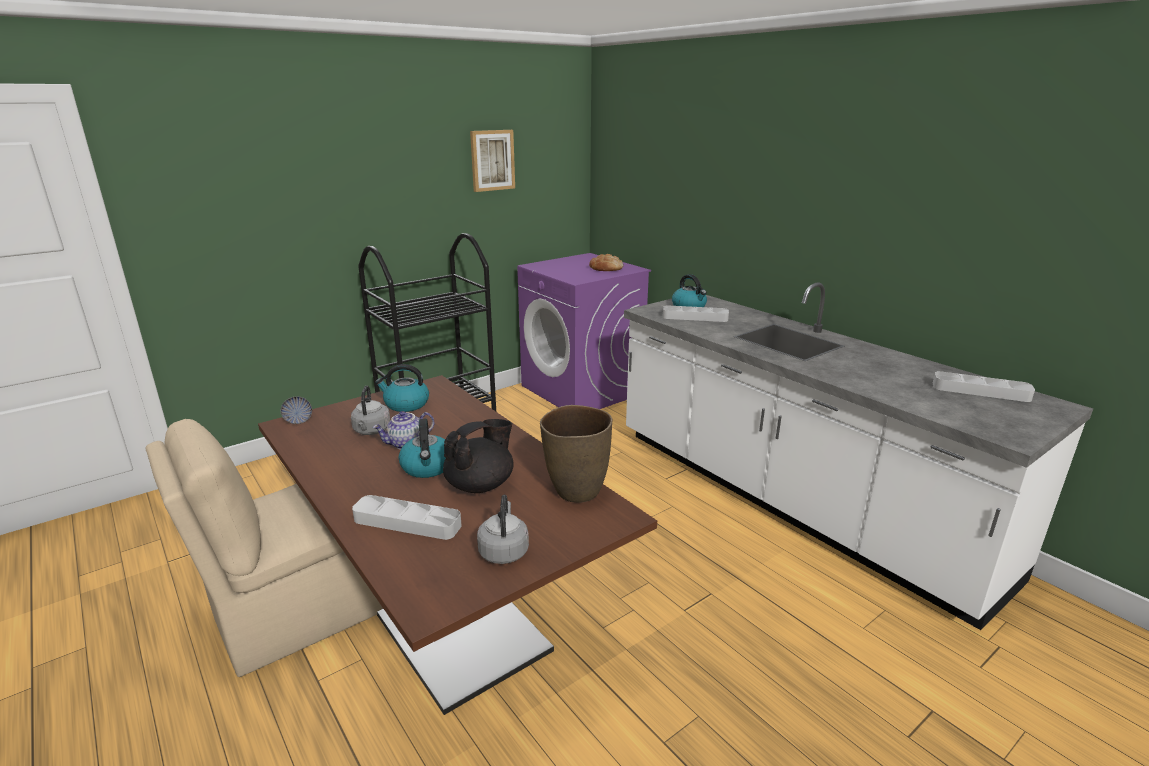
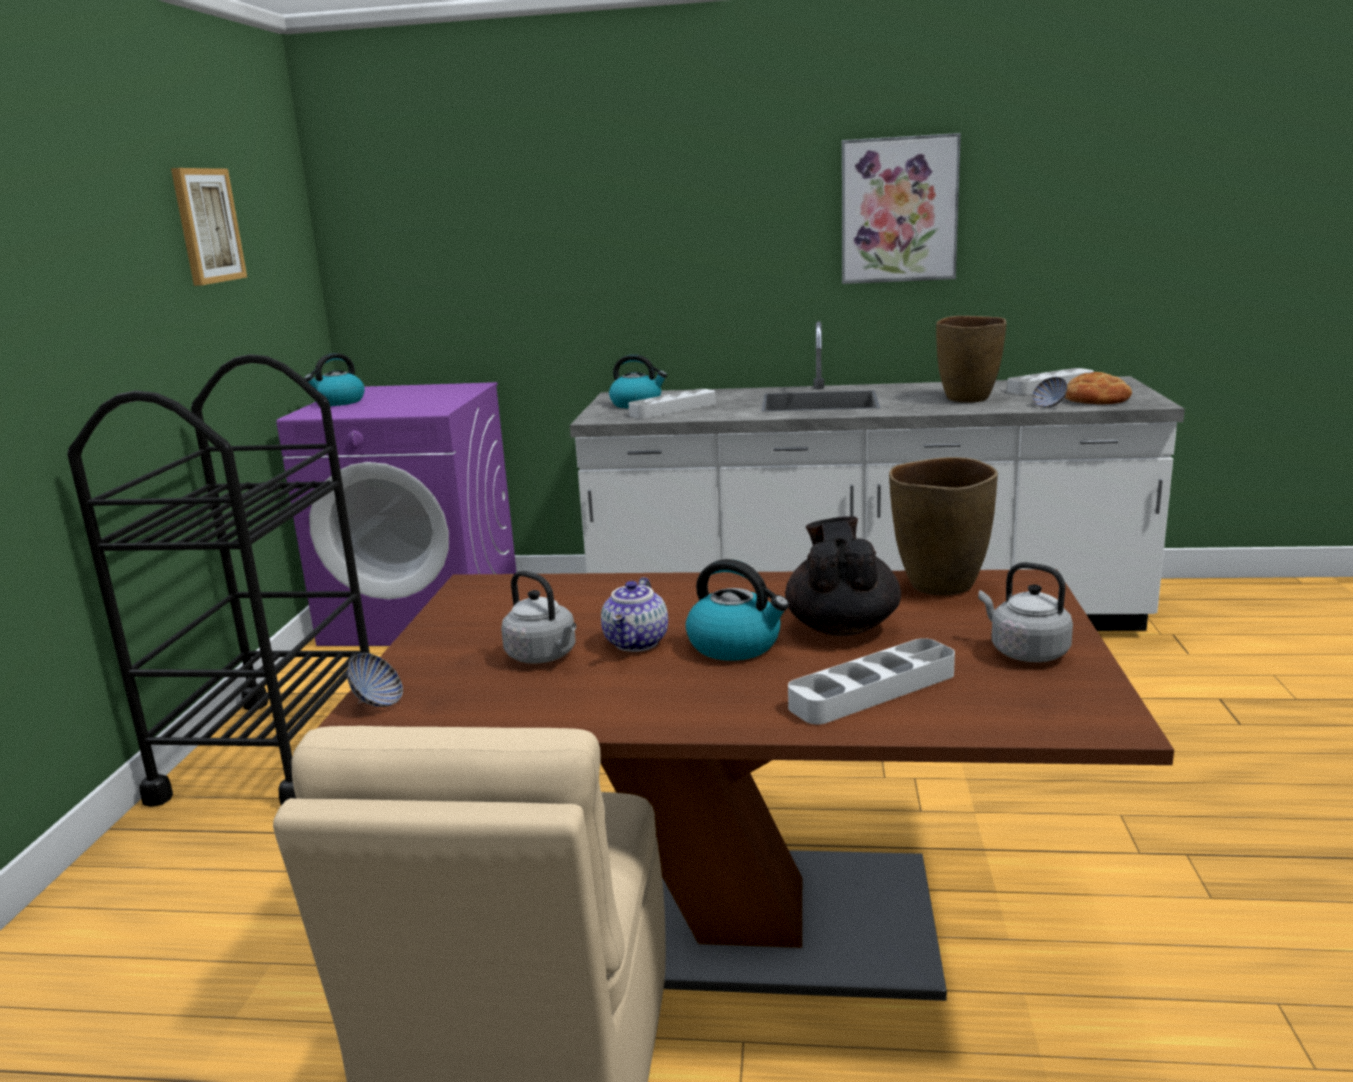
camera: 45 degrees left, 5 degrees down
kettle [375,364,429,412] -> kettle moved to [304,353,365,406]
bread [589,254,623,271] -> bread moved to [1065,372,1132,404]
none -> picture [842,133,961,284]
none -> brown vase [936,316,1006,403]
none -> bowl [1032,377,1067,408]

